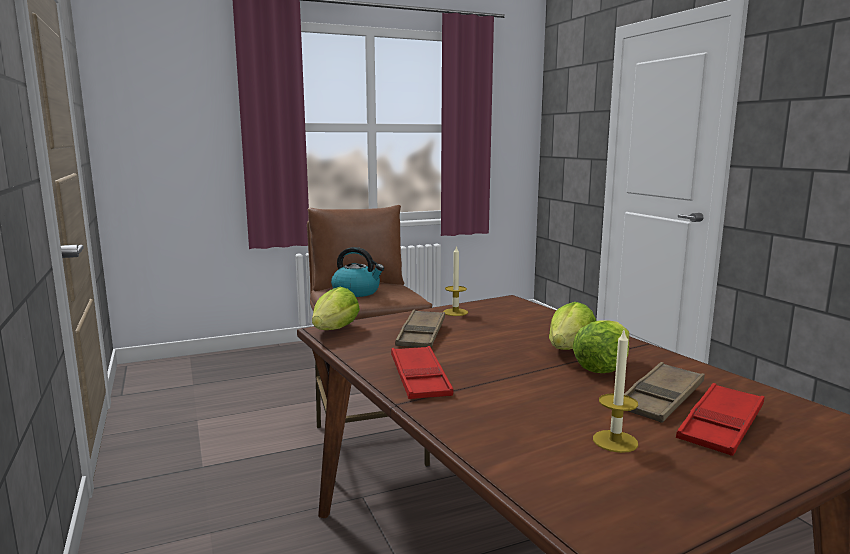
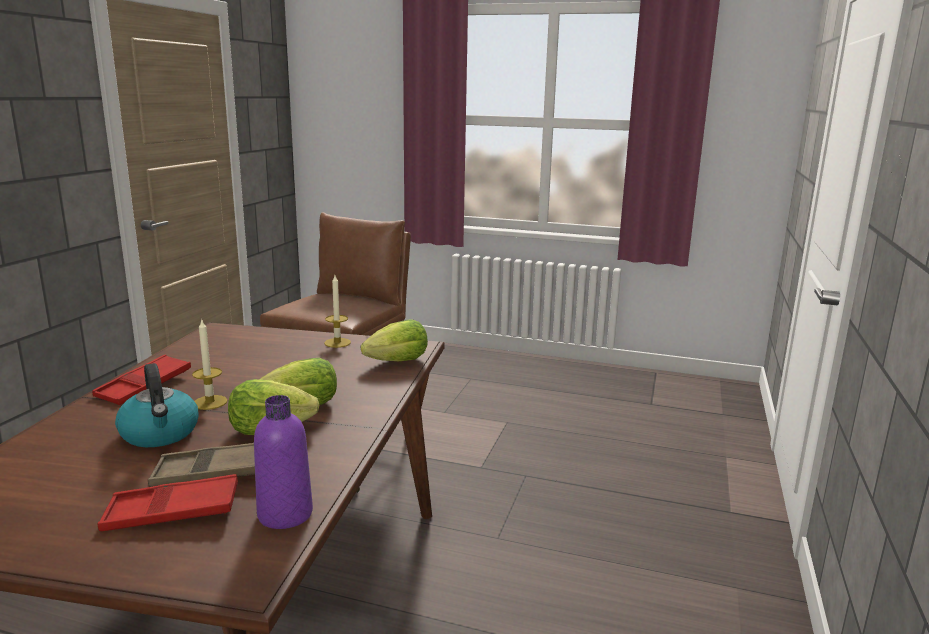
camera: 40 degrees right, 5 degrees up
lettuce [312,287,360,330] -> lettuce moved to [361,319,428,361]
kettle [331,247,384,297] -> kettle moved to [115,363,199,447]
brown tray [395,310,445,348] -> none
candle [593,331,638,453] -> candle moved to [192,318,227,410]
none -> purple bottle [254,395,313,529]

